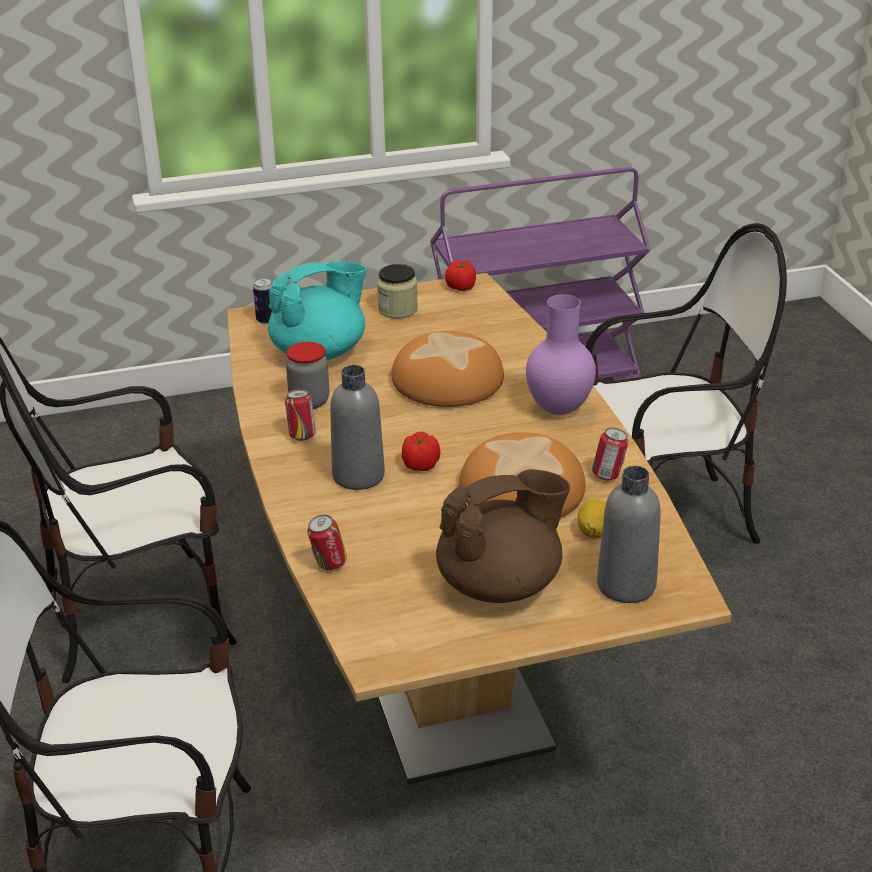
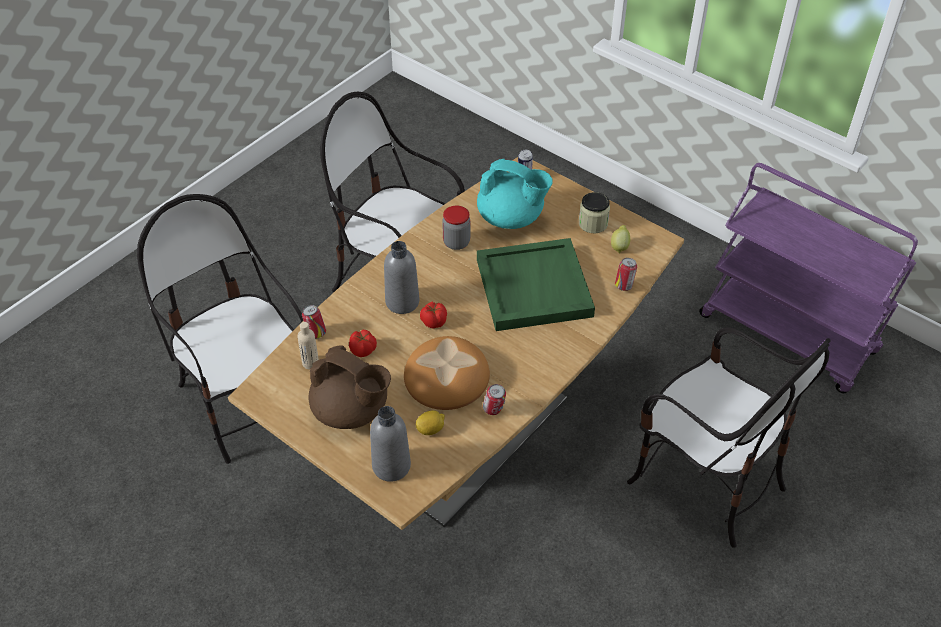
camera: 55 degrees right, 15 degrees up
can [285,389,316,441] -> can moved to [615,258,637,291]
bread [391,331,504,407] -> green tray [477,238,595,331]
tomato [445,260,476,291] -> tomato moved to [349,330,377,357]
purple vase [526,294,596,415] -> none
none -> beige bottle [297,322,319,370]
none -> lemon [611,225,630,253]

